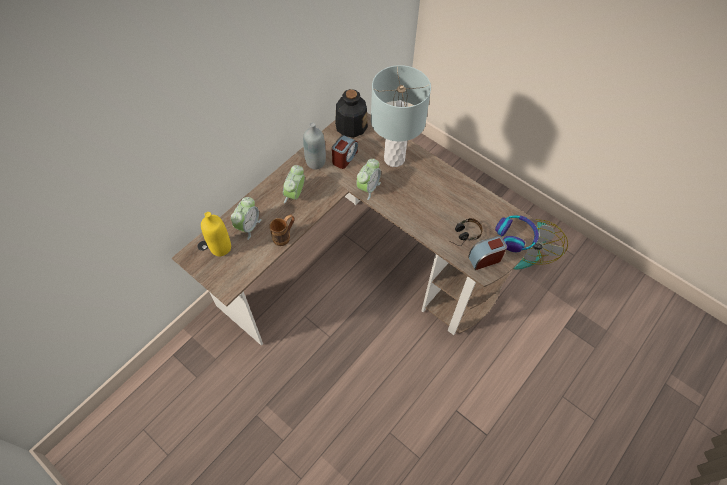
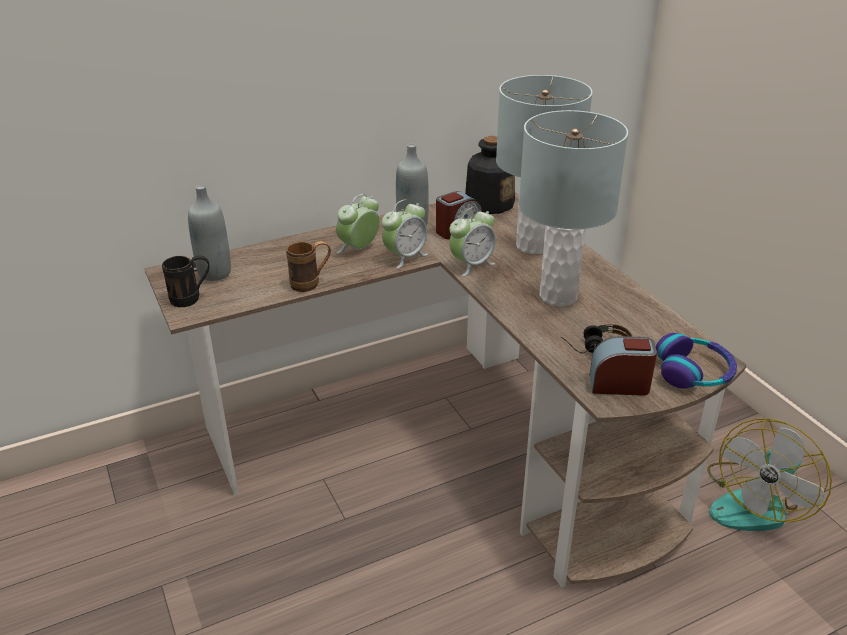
camera: 25 degrees right, 25 degrees down
yellow bottle [201,212,231,256] -> grey bottle [188,185,231,281]
alarm clock [231,197,262,240] -> alarm clock moved to [382,199,428,268]
none -> black mug [162,255,209,307]
none -> grey table lamp [519,110,628,307]

